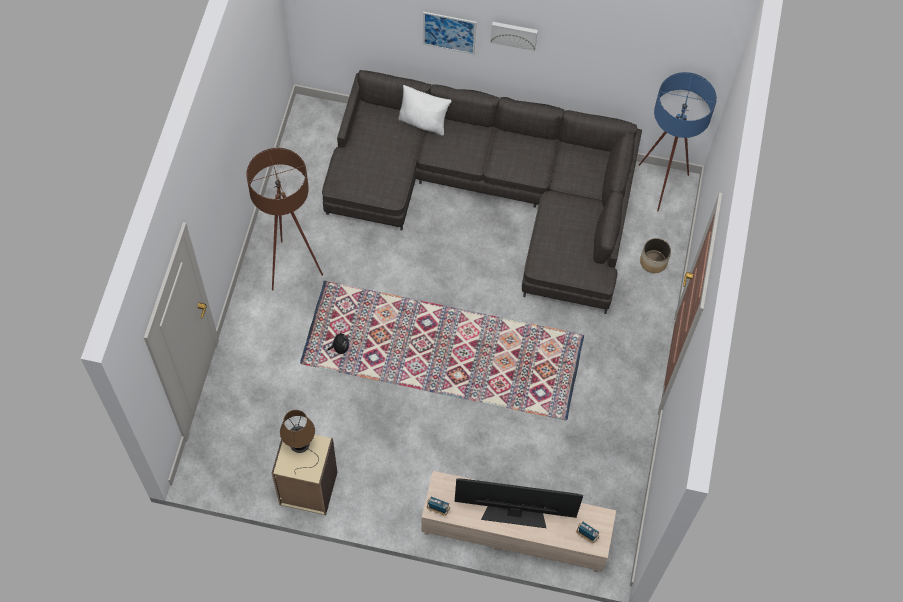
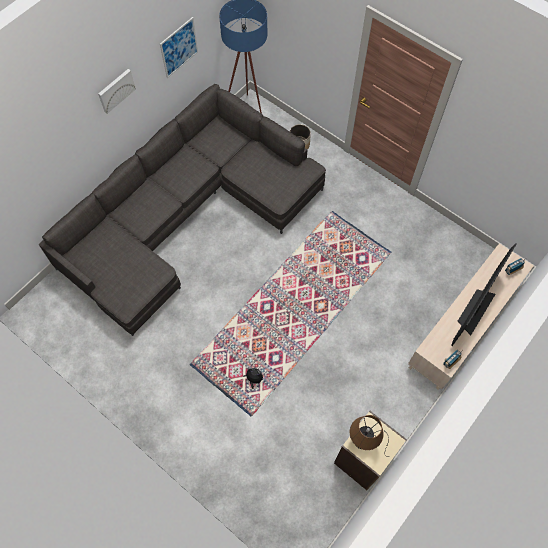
camera: 60 degrees left, 0 degrees up
brown floor lamp [246,148,323,291] -> none
white pillow [398,85,451,136] -> none
picture [423,12,477,55] -> picture moved to [160,17,198,78]

